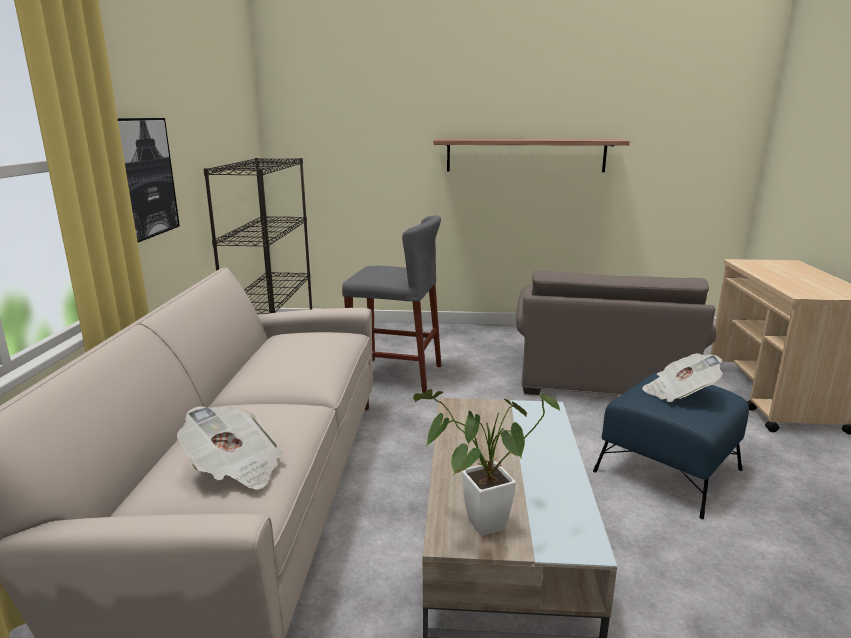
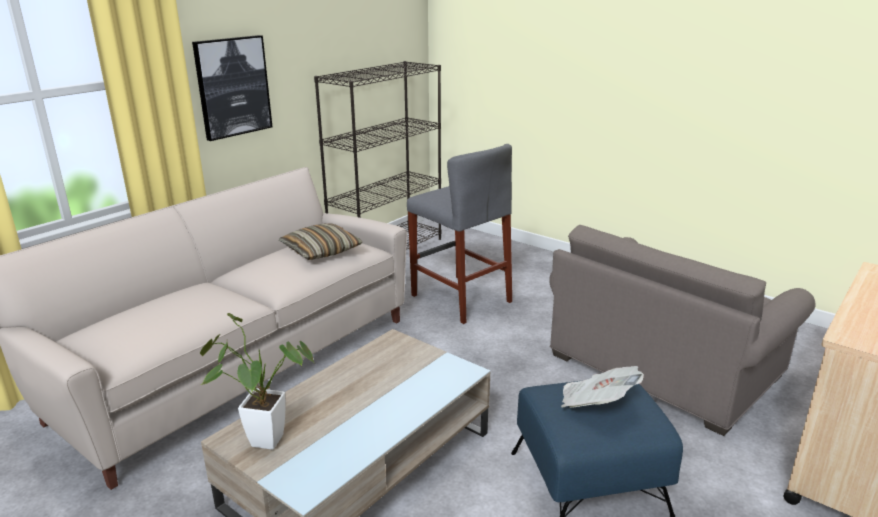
camera: 35 degrees right, 5 degrees up
newspaper [177,406,284,490] -> none
shelf [434,139,630,172] -> none
none -> pillow [279,223,363,260]

